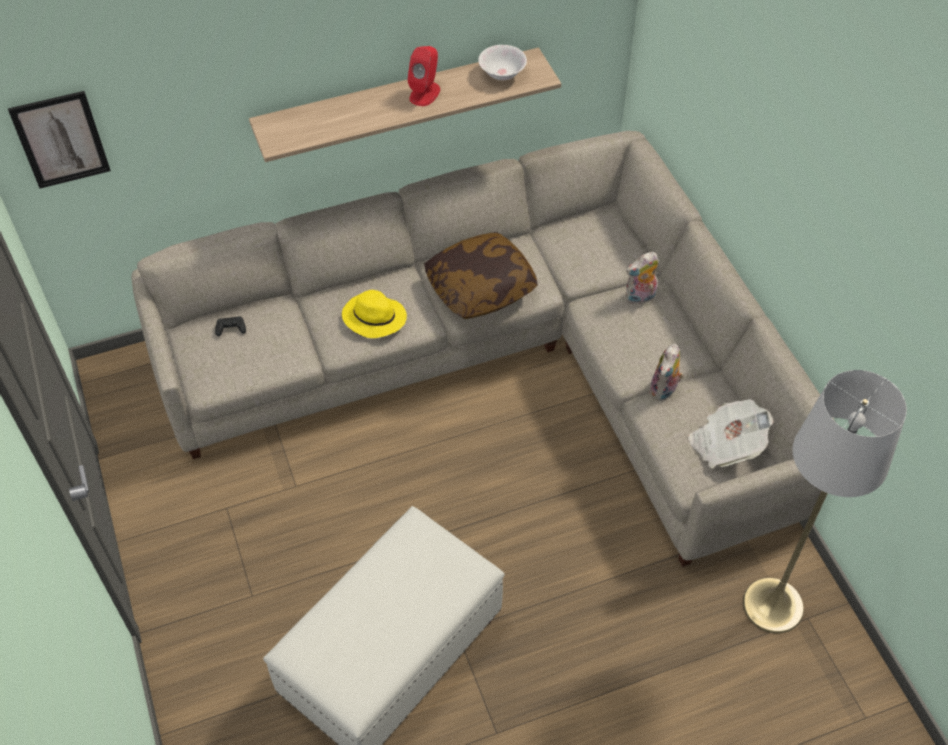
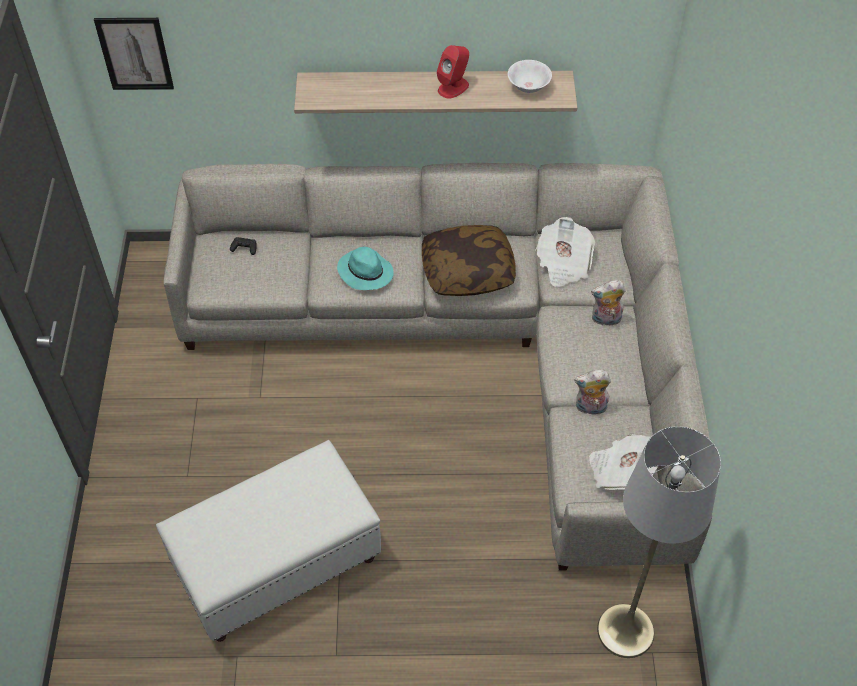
camera: 20 degrees right, 0 degrees up
yellow hat [342,290,407,338] -> turquoise hat [337,247,394,290]
plush toy [649,344,684,401] -> plush toy turned 45 degrees clockwise [574,370,611,414]
none -> newspaper [536,217,595,287]

